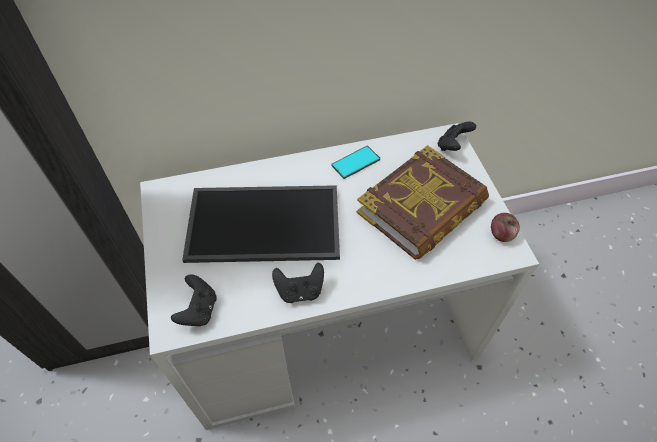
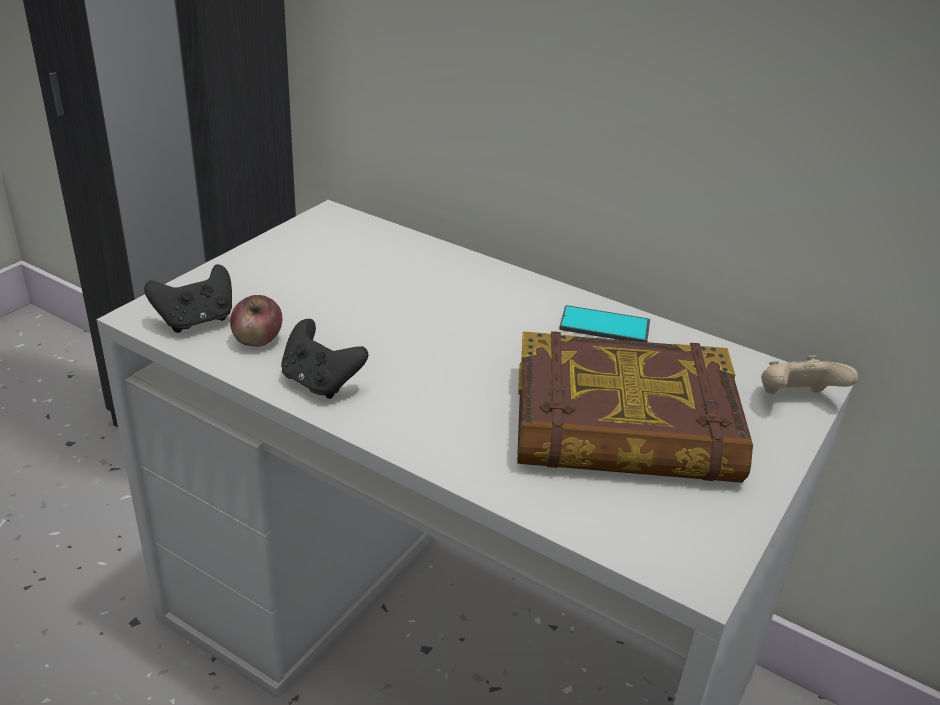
camera: 45 degrees right, 20 degrees down
tray [182,185,340,263] -> none
black game controller [438,122,476,151] -> beige game controller [761,355,858,394]
apple [491,213,520,242] -> apple moved to [230,295,282,347]

